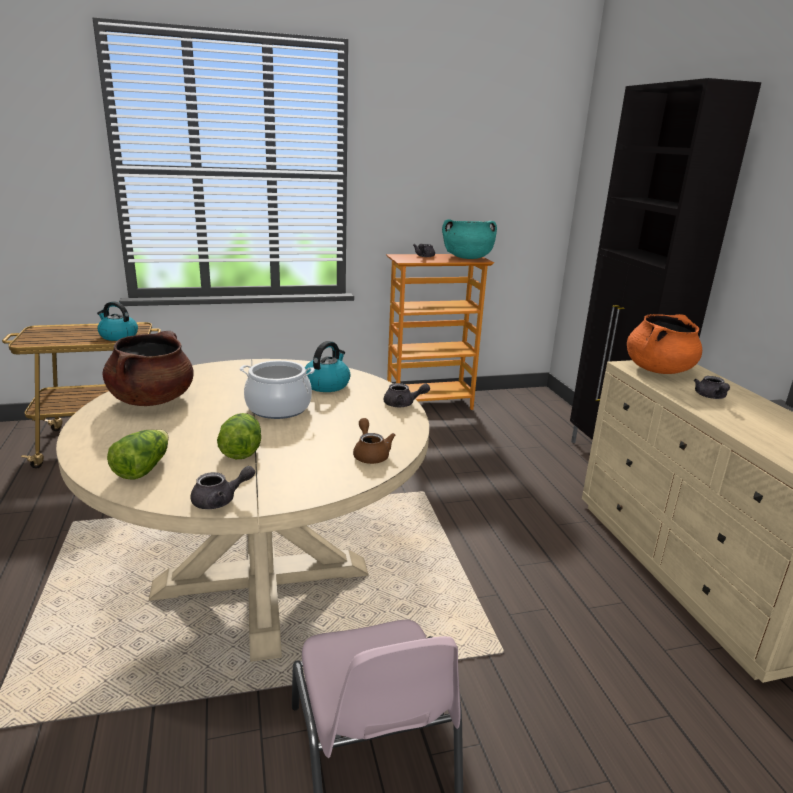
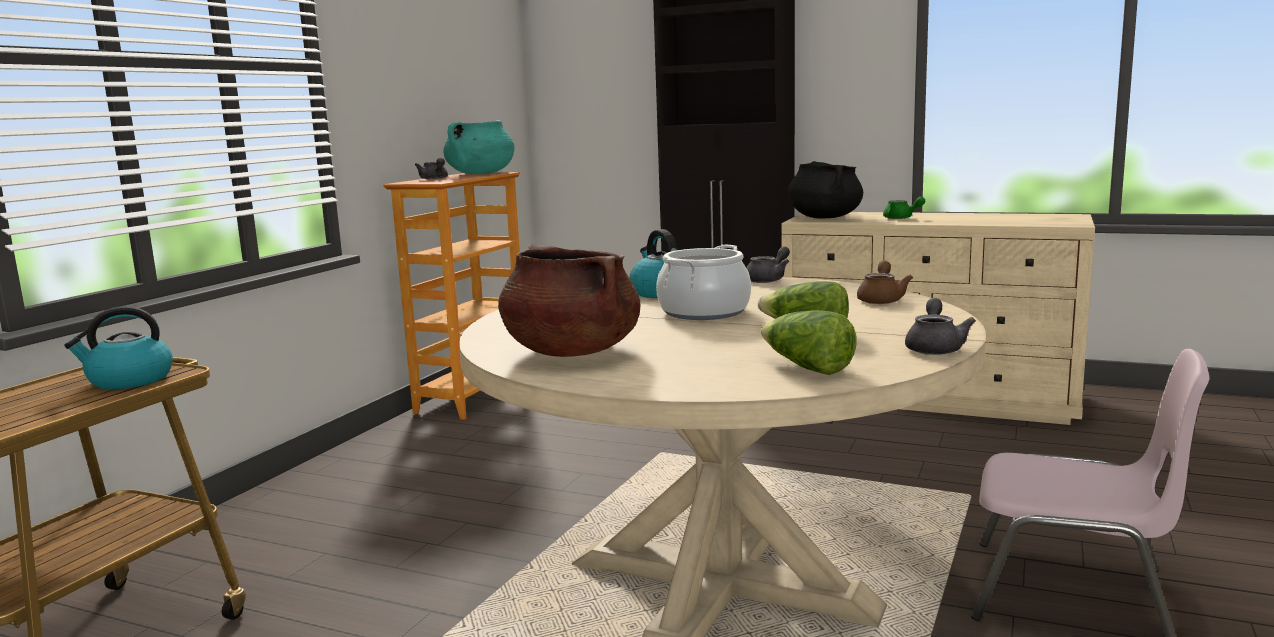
camera: 50 degrees left, 10 degrees down
brown teapot [353,418,396,464] -> brown teapot turned 90 degrees clockwise [857,261,913,304]
orange cooking pot [627,314,702,374] -> black cooking pot [788,161,863,218]
grey teapot [694,376,730,399] -> green teapot [883,197,925,219]

